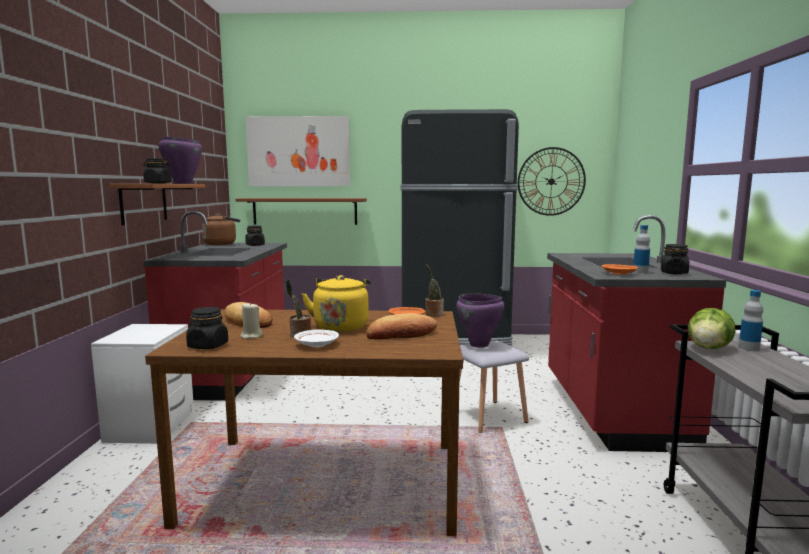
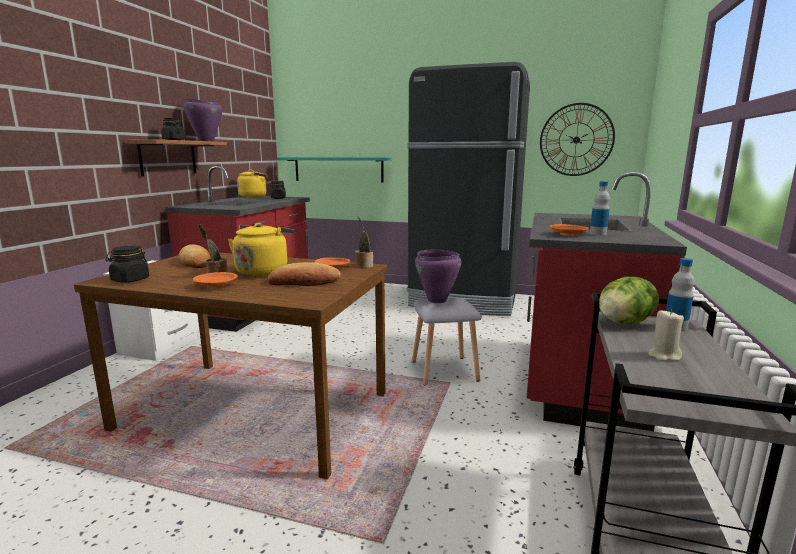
camera: 15 degrees right, 5 degrees up
brown kettle [202,214,240,245] -> yellow kettle [237,170,268,198]
brown shelf [235,198,367,225] -> turquoise shelf [277,157,392,183]
beige candle [240,302,263,339] -> beige candle moved to [648,310,684,361]
picture [245,116,350,186] -> none
white plate [294,329,339,347] -> orange plate [193,272,238,288]
black jar [661,244,689,274] -> none

